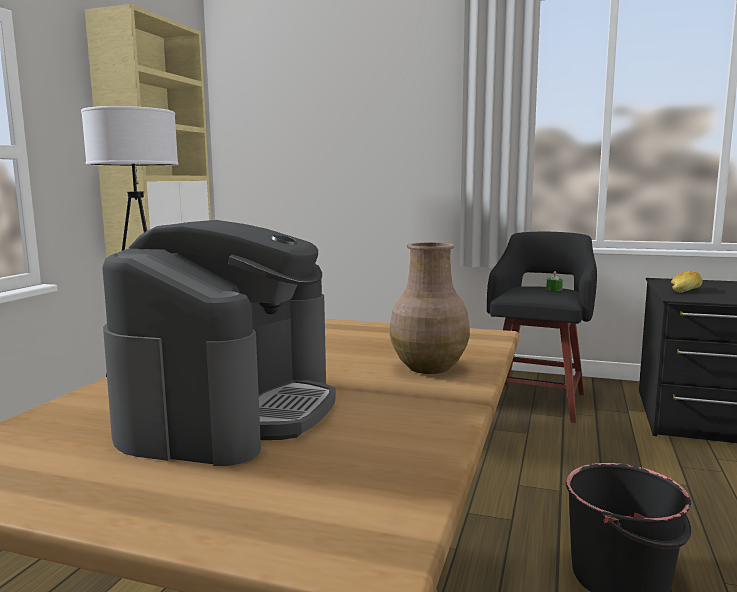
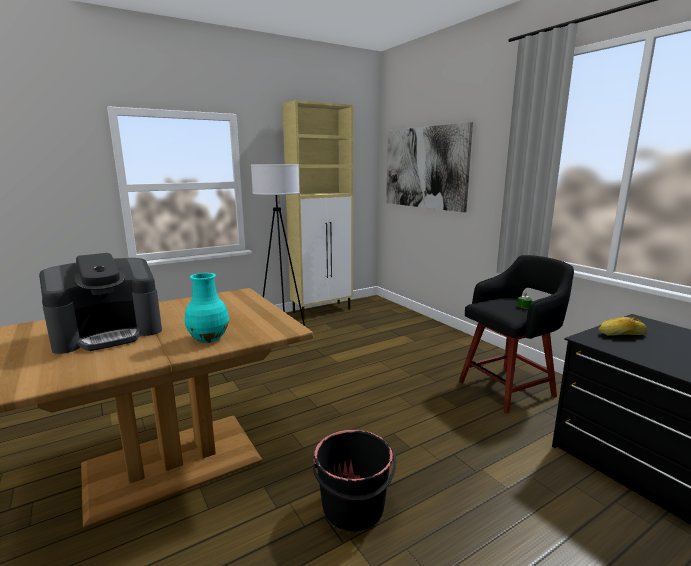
camera: 40 degrees right, 5 degrees up
brown vase [389,242,470,374] -> turquoise vase [185,273,229,343]
none -> picture [386,122,473,212]

